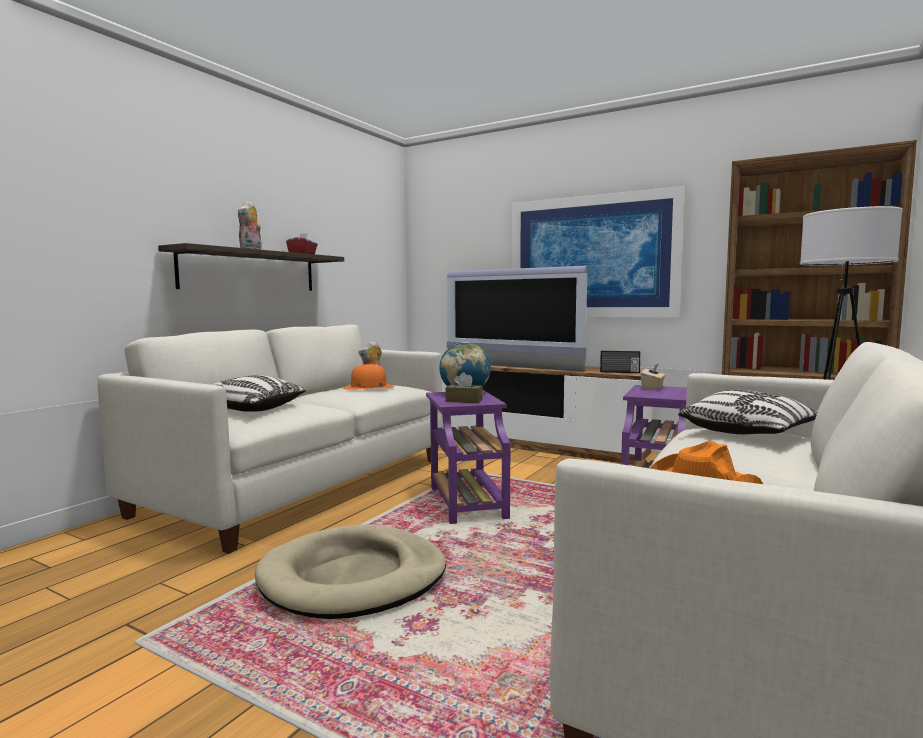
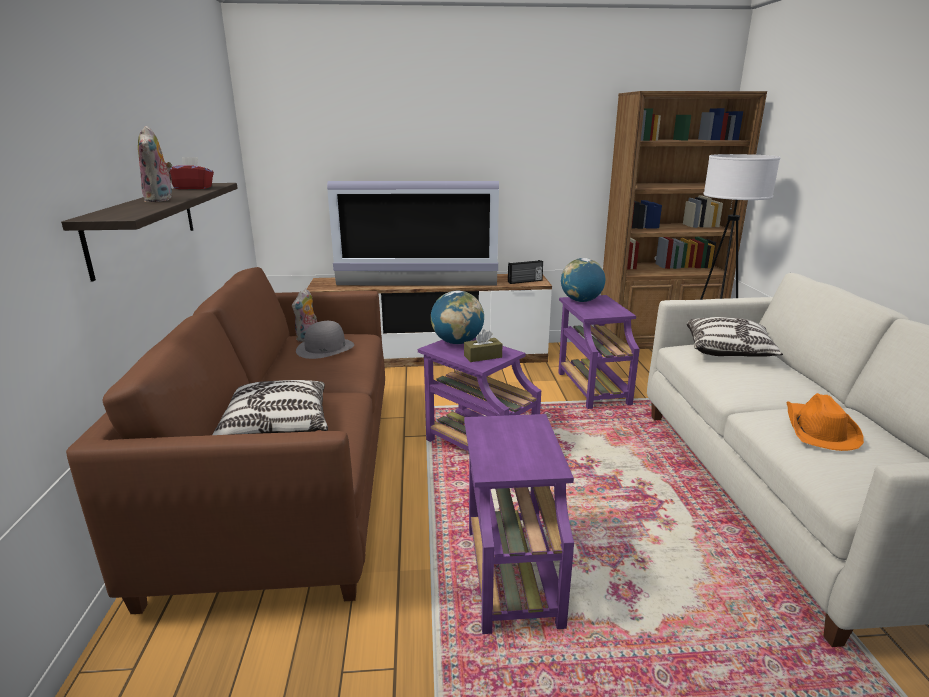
camera: 35 degrees left, 15 degrees up
white sofa [98,324,443,554] -> brown sofa [66,267,385,614]
beige dog bed [255,524,446,619] -> purple side table [464,414,574,634]
orange hat [343,364,394,390] -> grey hat [296,321,354,359]
picture [512,186,686,318] -> none
beige tissue box [641,364,665,390] -> globe [561,258,605,302]

